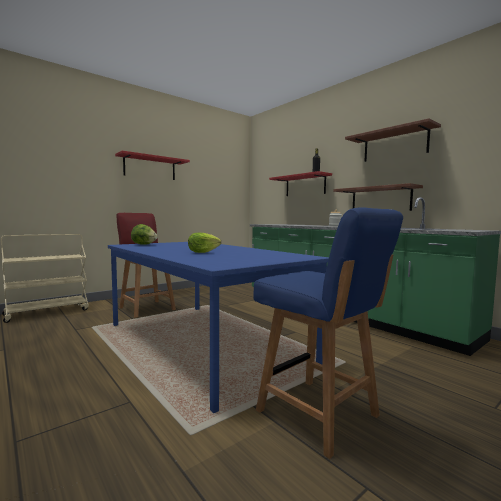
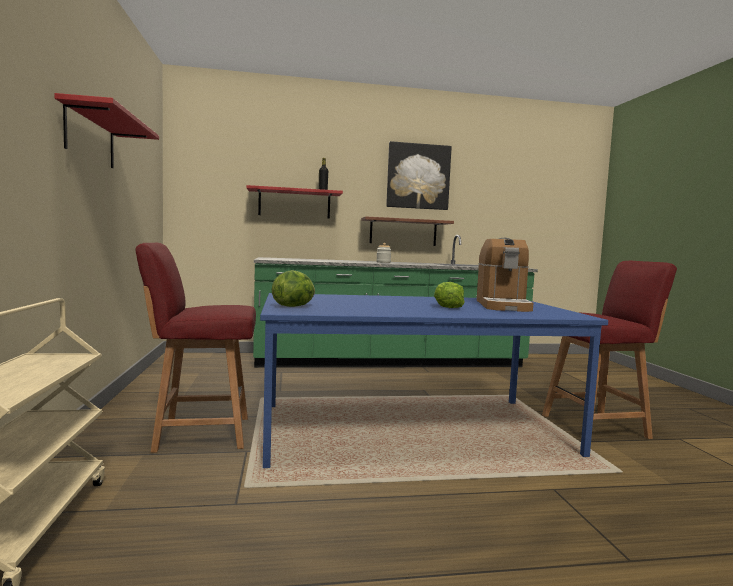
camera: 60 degrees left, 0 degrees up
blue chair [253,207,403,459] -> red chair [542,261,677,439]
brown shelf [345,118,441,162] -> picture [386,141,452,210]
none -> coffee machine [477,238,533,312]

